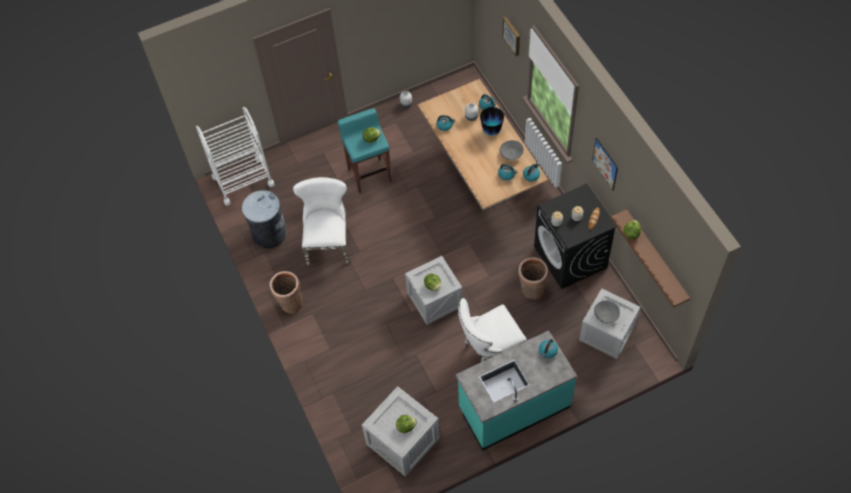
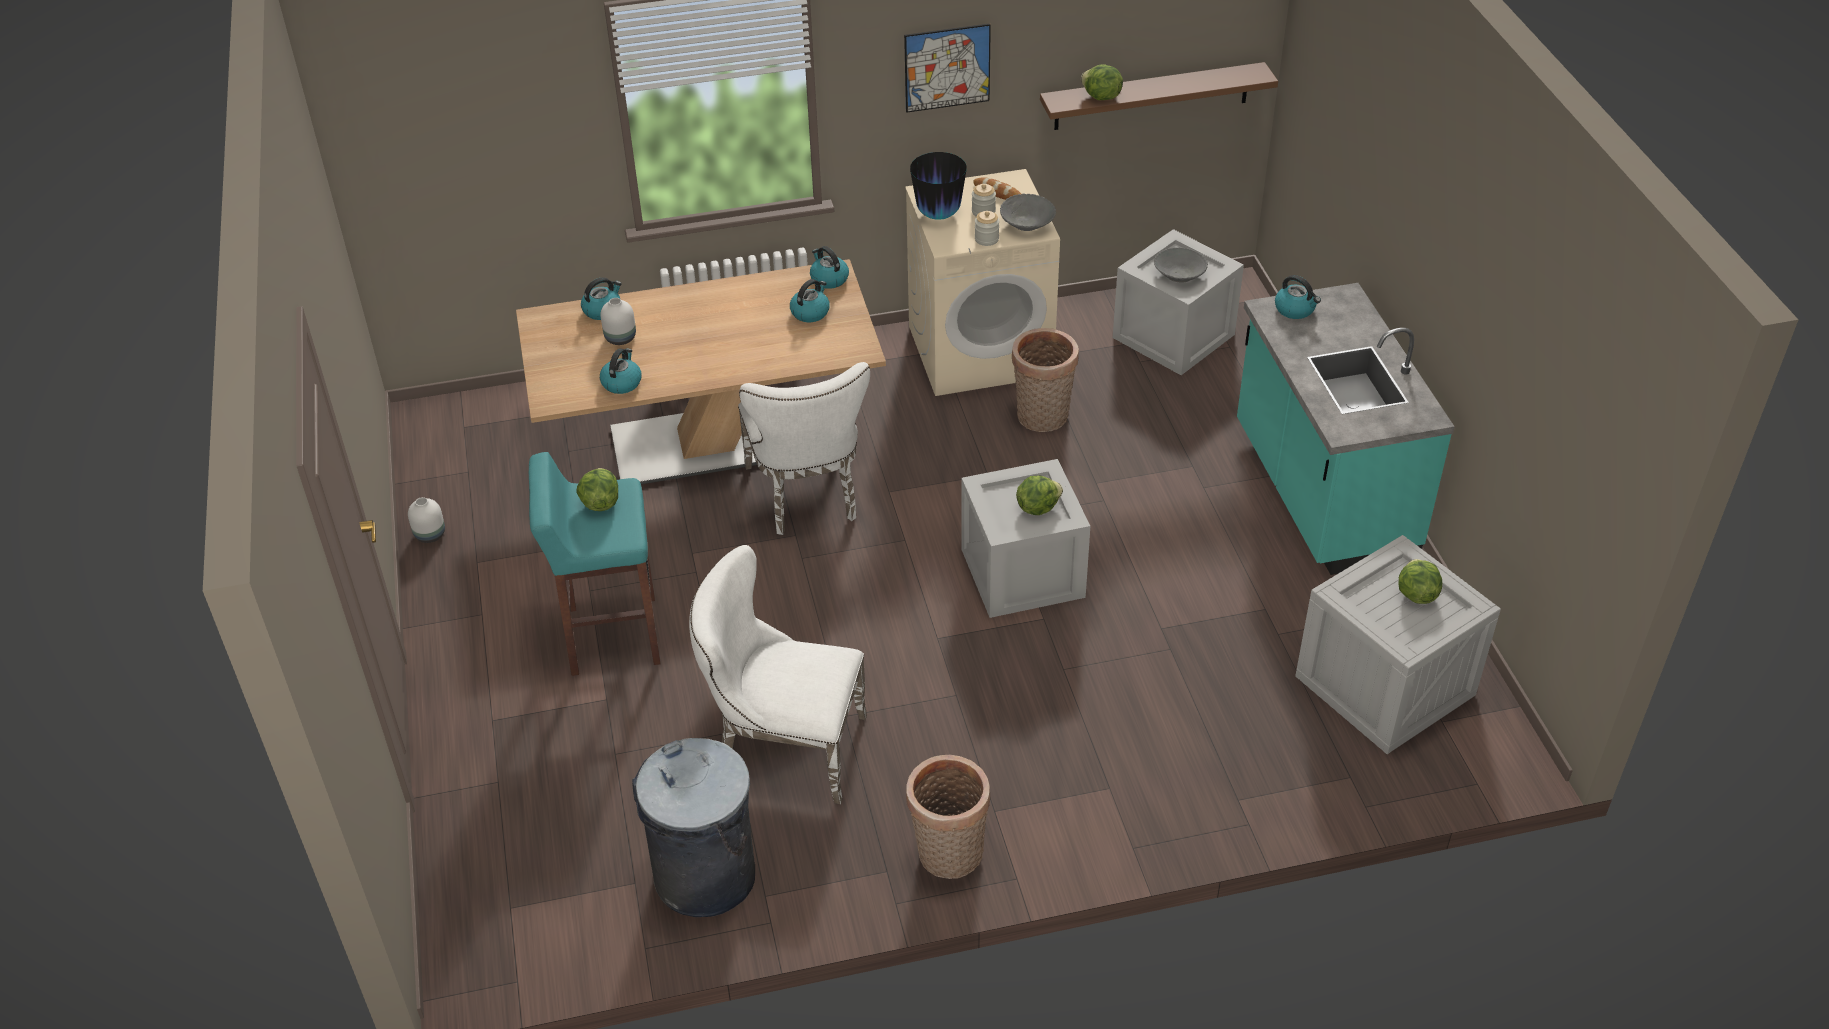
camera: 80 degrees left, 15 degrees down
white cart [196,107,274,206] -> none
white chair [458,298,527,362] -> white chair moved to [738,362,870,535]
vase [480,107,504,136] -> vase moved to [910,152,967,220]
grey bowl [500,140,524,160] -> grey bowl moved to [1000,194,1056,231]
picture [502,17,520,56] -> none
black washing machine [534,184,617,289] -> beige washing machine [905,169,1060,396]

